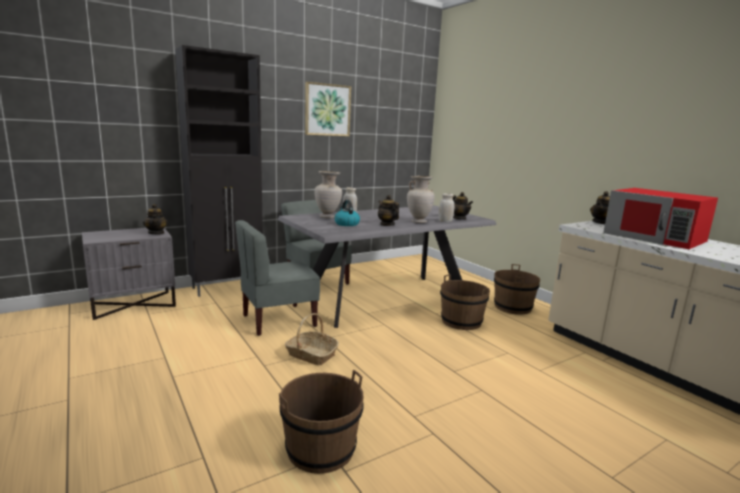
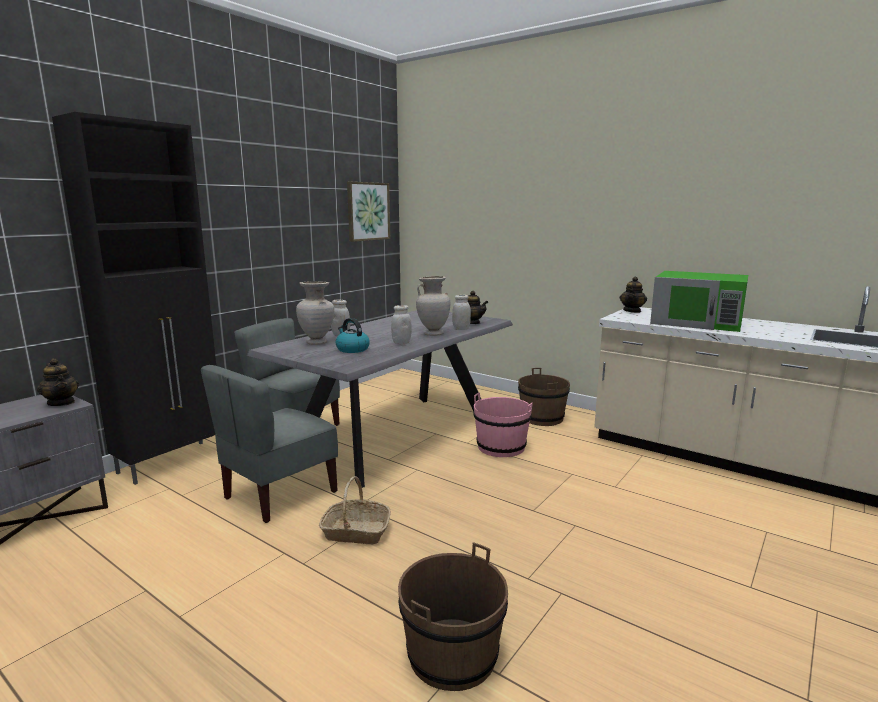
camera: 20 degrees left, 0 degrees up
picture [305,82,351,136] -> picture moved to [347,182,390,242]
teapot [378,195,399,226] -> white jar [391,305,412,345]
brown bucket [440,274,490,330] -> pink bucket [473,393,533,457]
red microwave [603,188,718,249] -> green microwave [650,271,748,332]

